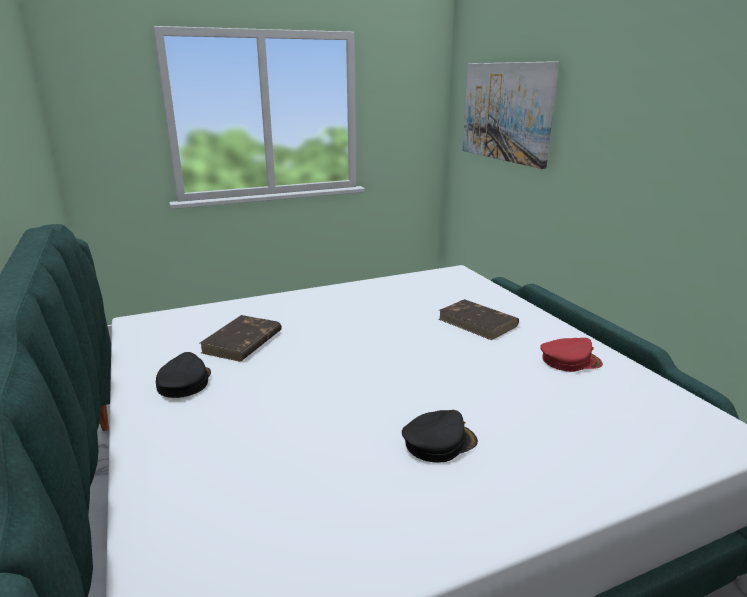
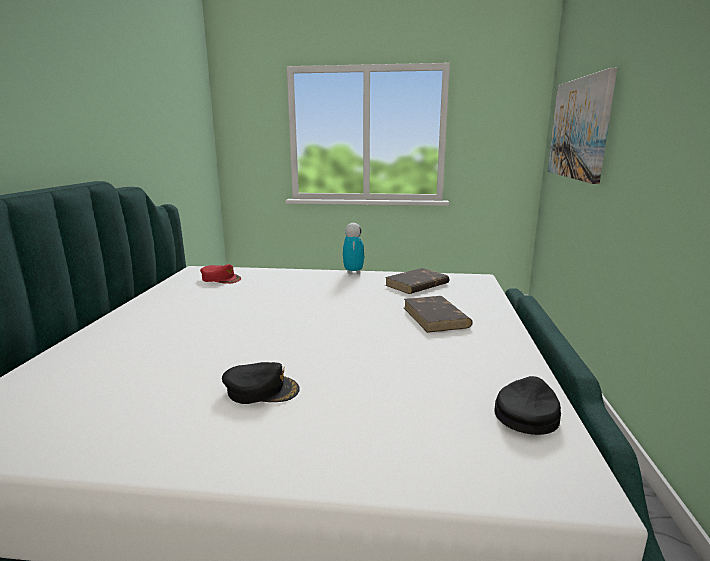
camera: 30 degrees right, 5 degrees down
black cap [156,352,211,398] -> black cap moved to [495,376,561,435]
brown book [200,315,282,361] -> brown book moved to [385,268,450,294]
red cap [540,338,603,372] -> red cap moved to [200,264,241,284]
none -> toy robot [343,223,365,274]

